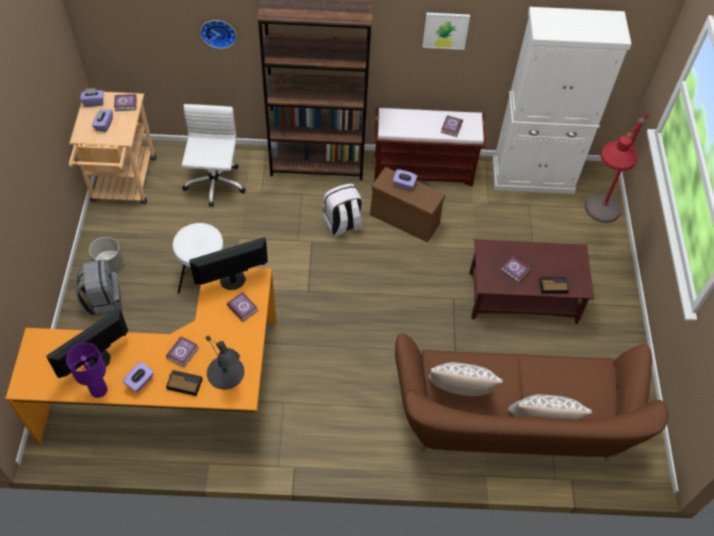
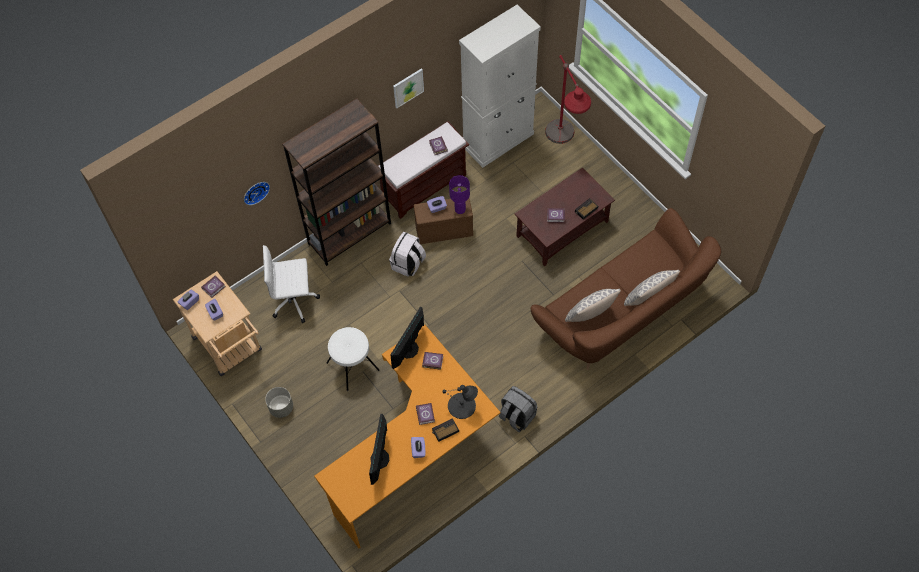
camera: 35 degrees left, 5 degrees up
purple table lamp [66,343,108,398] -> purple table lamp moved to [449,175,470,214]
grey backpack [76,259,122,317] -> grey backpack moved to [499,386,537,432]
white office chair [182,104,246,207] -> white office chair turned 60 degrees counterclockwise [263,245,320,323]

